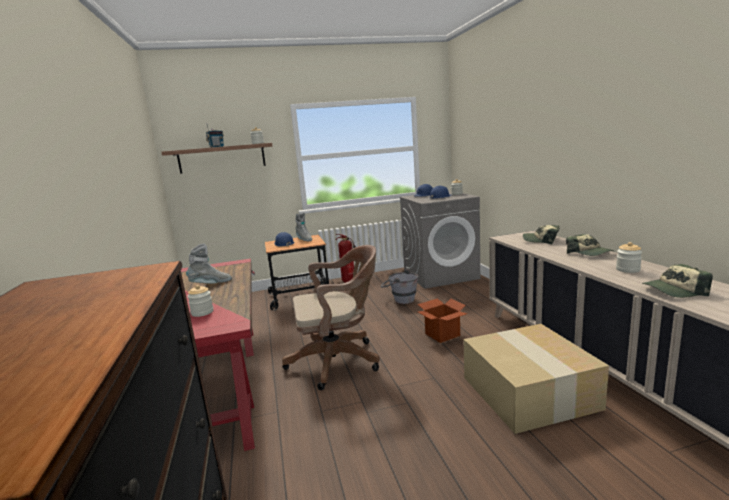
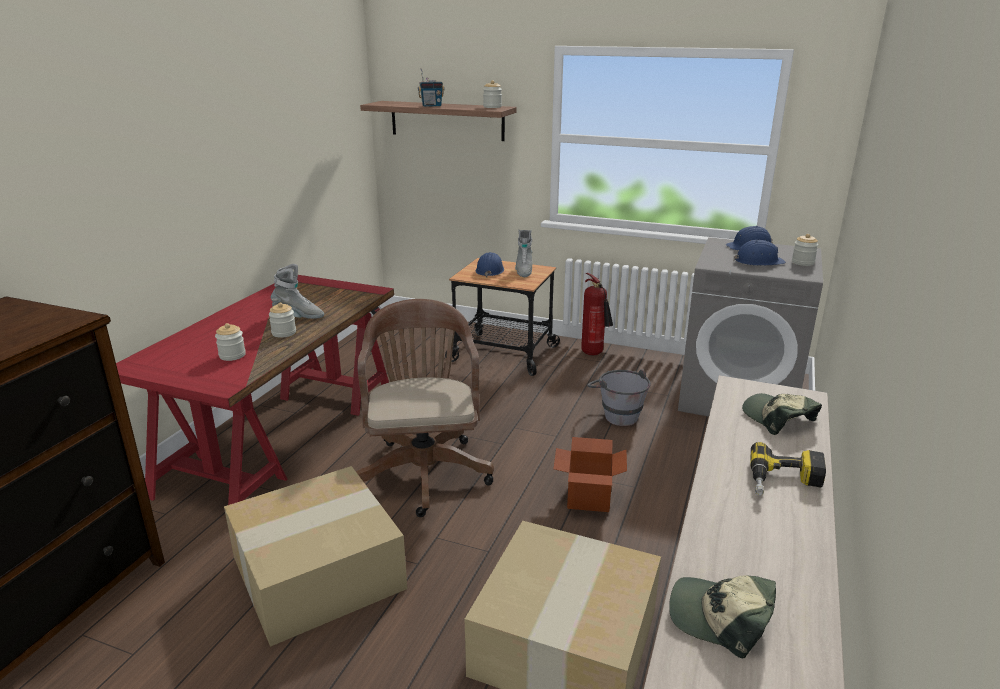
camera: 35 degrees right, 10 degrees up
brown office chair [282,245,380,390] -> brown office chair turned 120 degrees counterclockwise [356,299,494,517]
cap [566,234,614,256] -> power drill [750,442,826,496]
jar [616,242,642,273] -> jar moved to [269,303,296,338]
none -> cardboard box [224,466,407,647]

